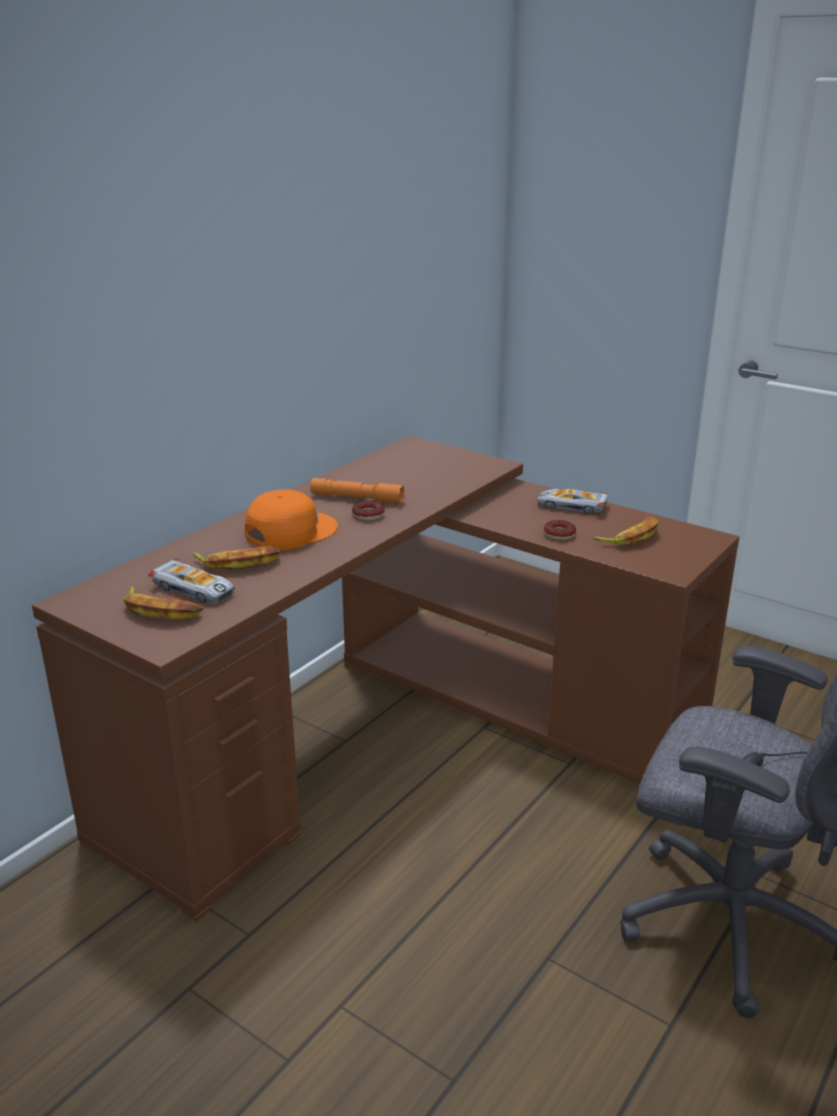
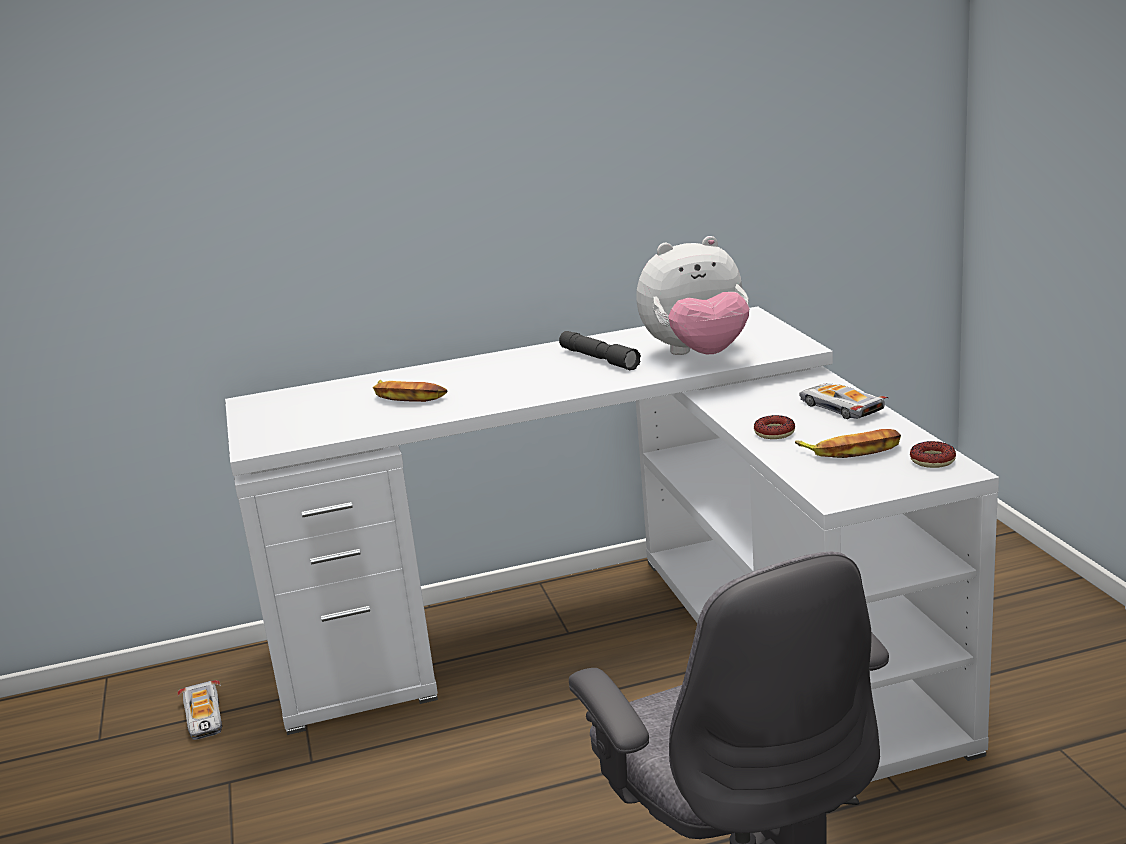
camera: 40 degrees right, 5 degrees down
brown desk [32,436,739,921] -> white desk [225,306,999,782]
banana [123,586,203,620] -> none
toy car [148,558,234,604] -> toy car moved to [177,680,222,740]
orange cap [245,489,338,550] -> none
orange flashlight [310,478,405,504] -> grey flashlight [559,331,641,370]
donut [352,501,385,520] -> donut moved to [910,441,956,468]
none -> plush toy [636,236,749,355]

